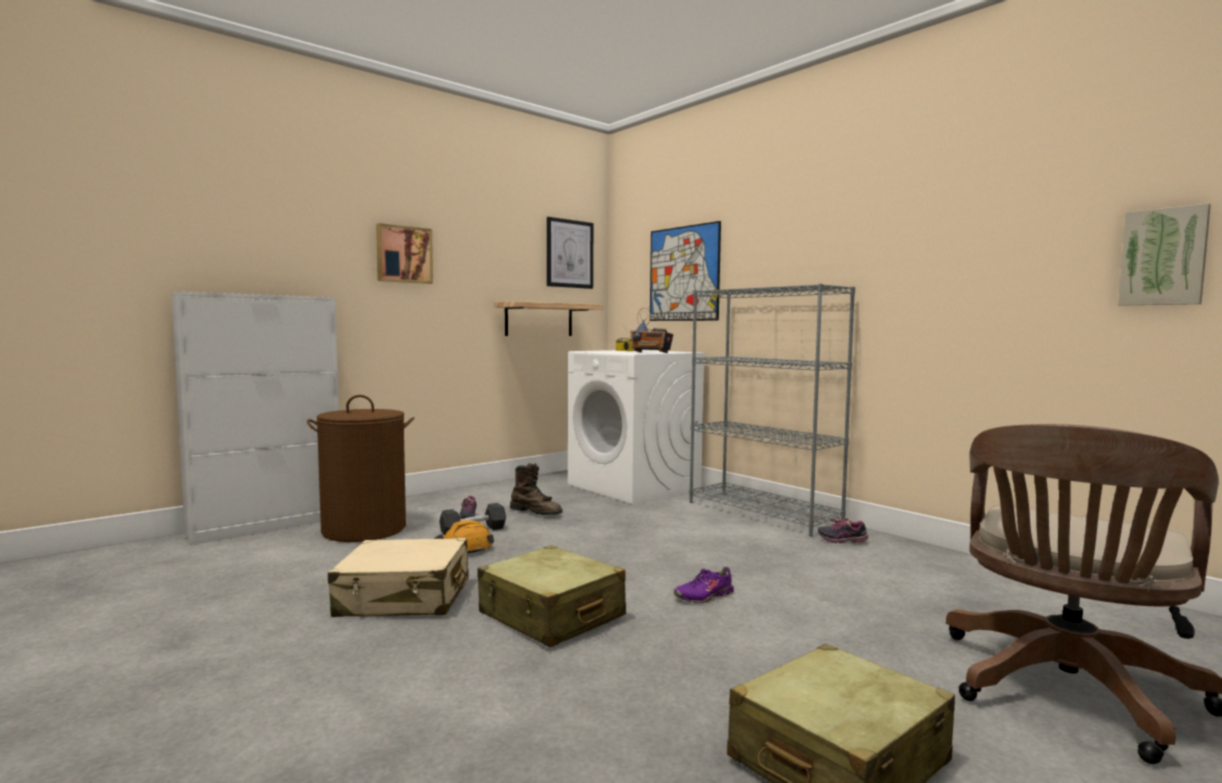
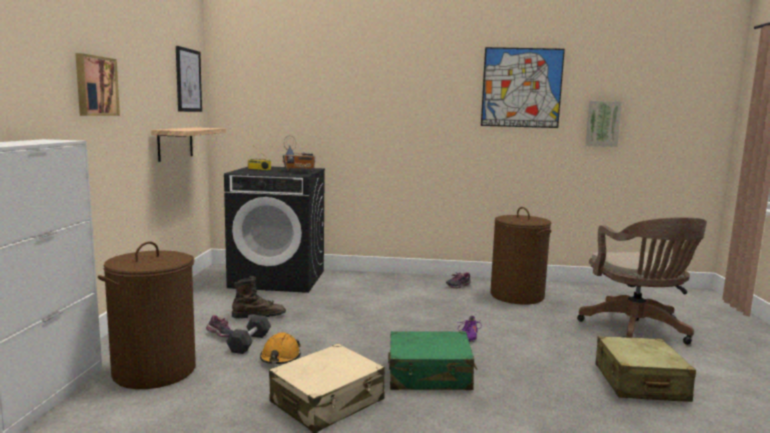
camera: 45 degrees left, 5 degrees up
beige suitcase [477,545,626,648] -> green suitcase [388,331,478,390]
white washing machine [568,350,706,505] -> black washing machine [224,167,325,293]
picture [650,221,721,321] -> picture moved to [481,47,565,128]
grey bookcase [689,284,855,536] -> none
none -> brown laundry basket [490,207,551,305]

